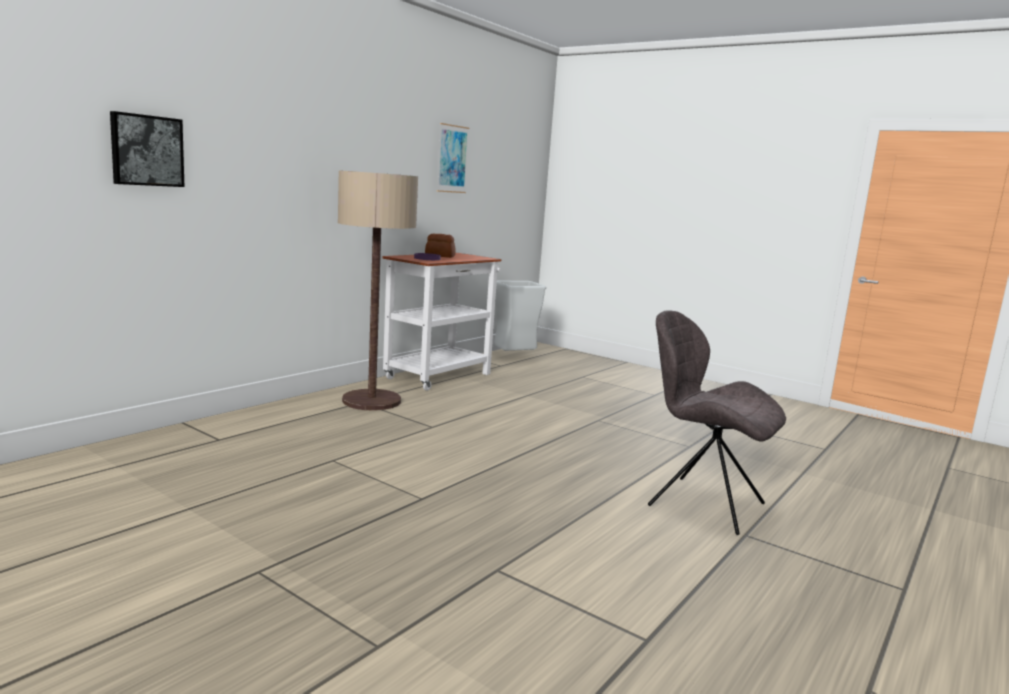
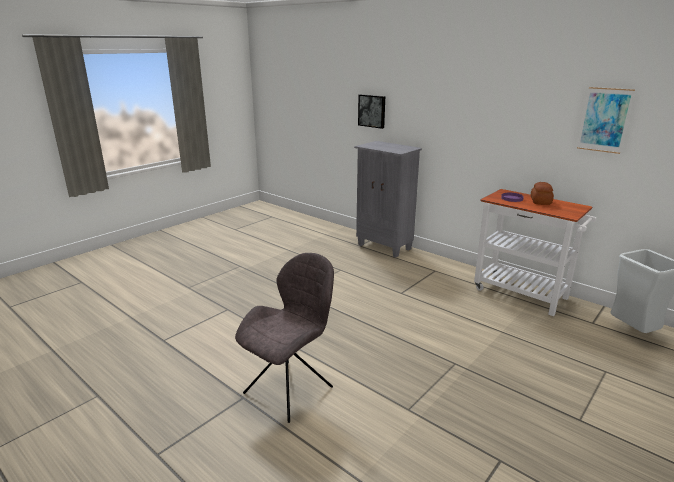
camera: 95 degrees right, 10 degrees up
floor lamp [338,170,418,411] -> none
none -> grey cabinet [354,141,422,258]

